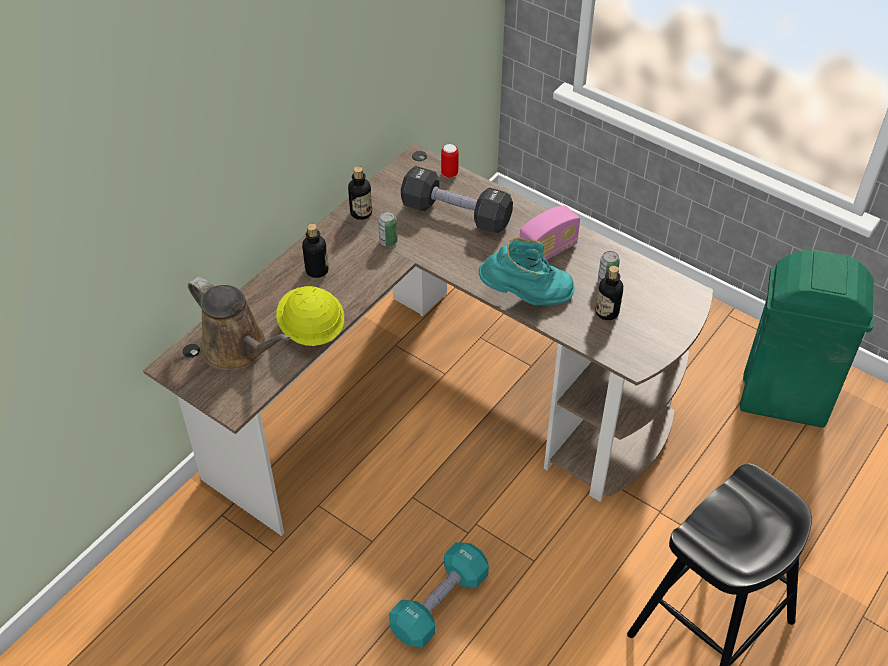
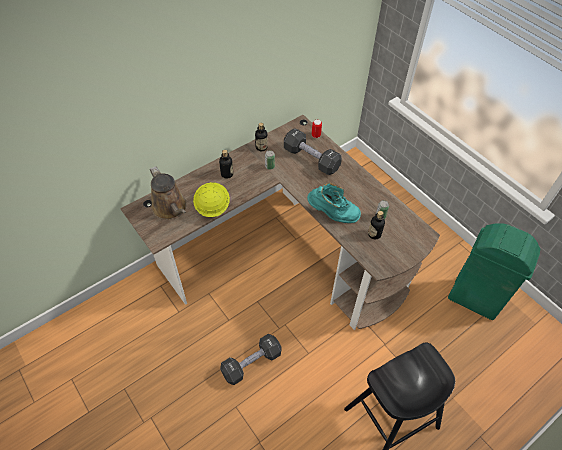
camera: 15 degrees right, 5 degrees up
turquoise dumbbell [389,542,489,647] -> black dumbbell [220,334,282,385]
radio [520,205,580,260] -> none

